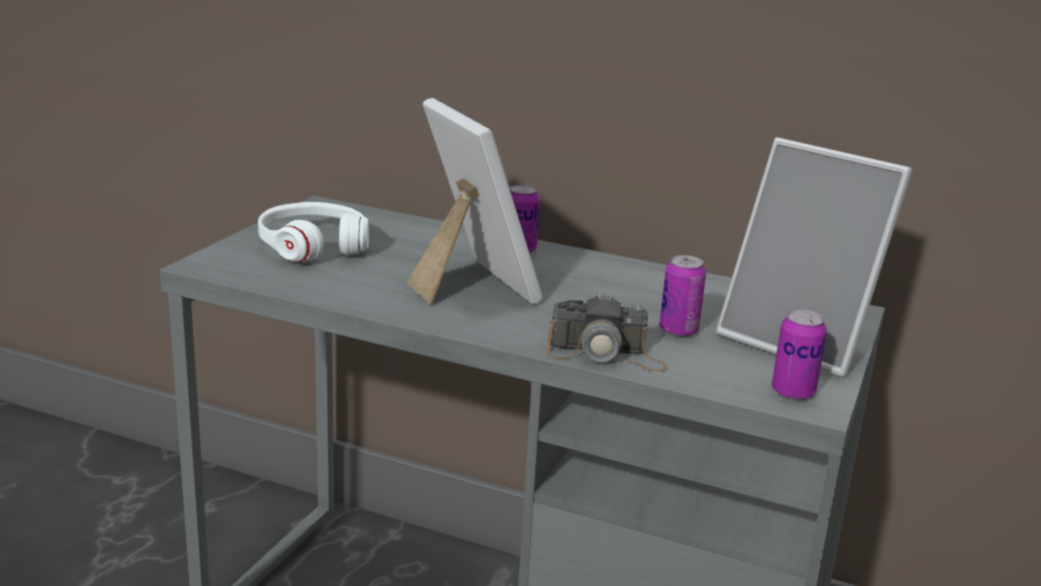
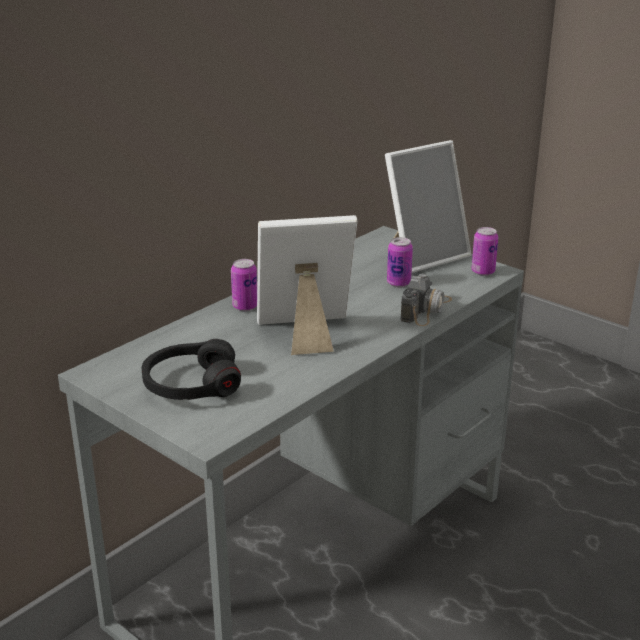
camera: 70 degrees left, 5 degrees up
white headphones [258,202,369,262] -> black headphones [142,339,241,400]

